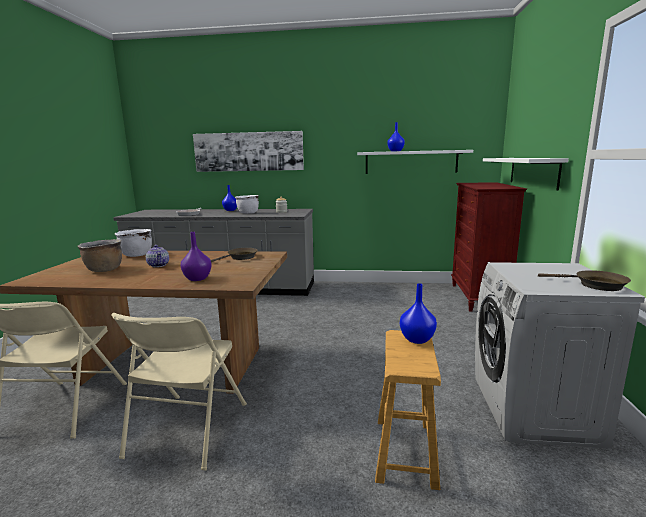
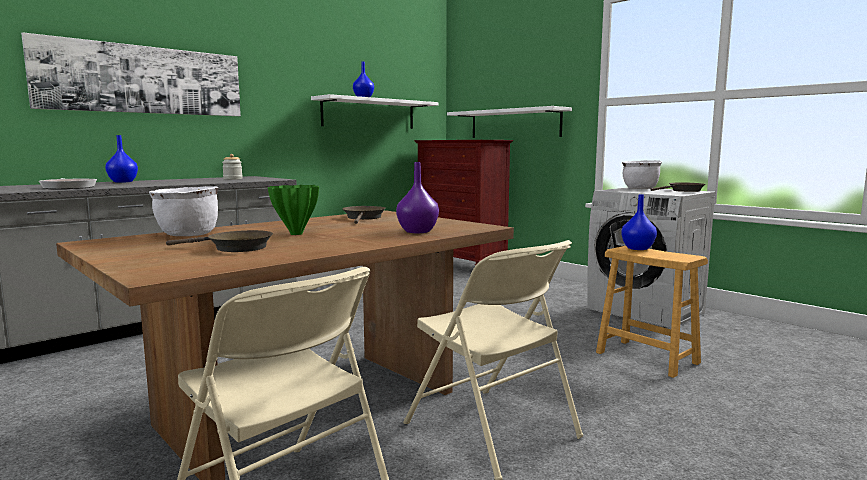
camera: 50 degrees left, 5 degrees down
brown cooking pot [77,239,122,272] -> brown frying pan [166,230,273,252]
teapot [146,245,169,267] -> green vase [268,185,319,235]
white cooking pot [235,195,259,214] -> white cooking pot moved to [622,160,662,189]

